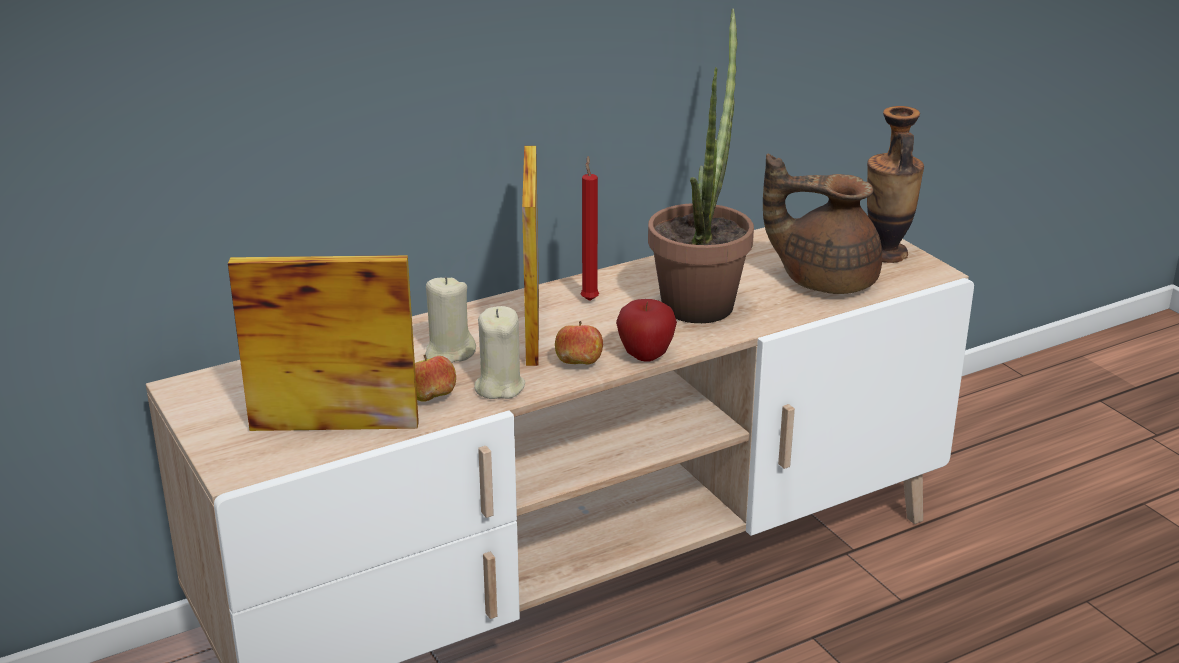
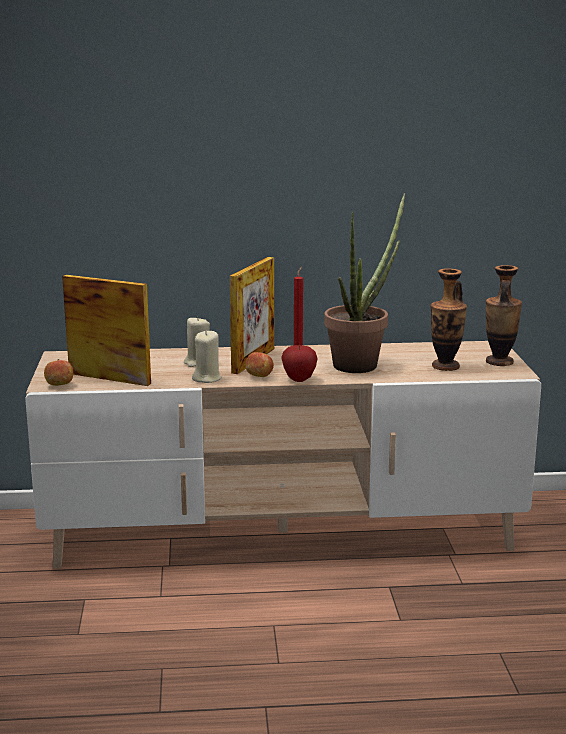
camera: 25 degrees right, 10 degrees down
apple [415,355,456,402] -> apple moved to [44,359,74,386]
brown teapot [763,154,882,294] -> vase [430,268,467,371]

